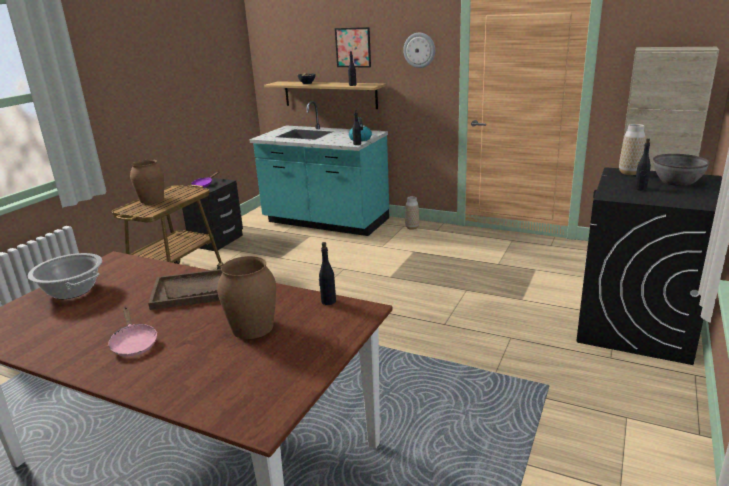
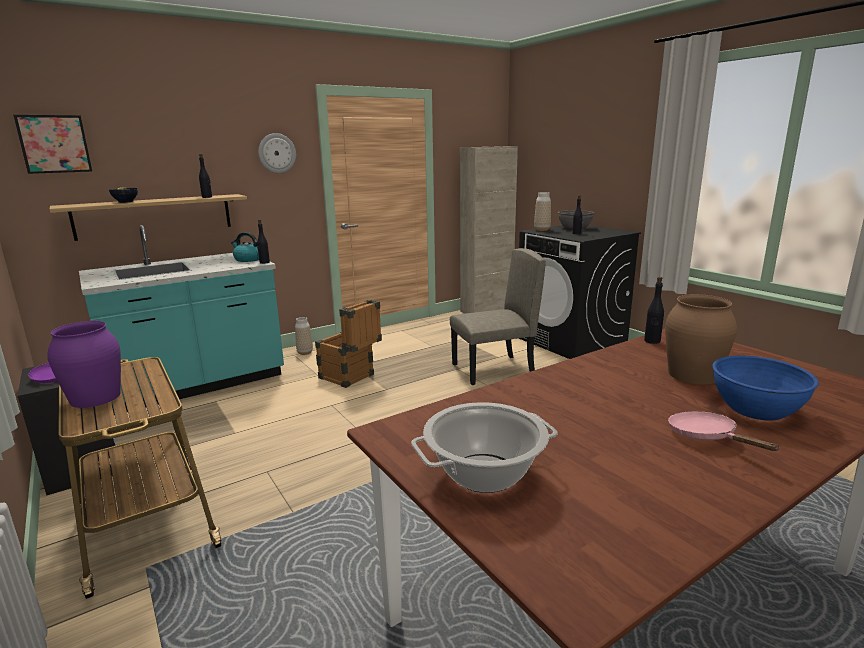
camera: 60 degrees left, 5 degrees down
pink frying pan [108,307,157,357] -> pink frying pan turned 120 degrees counterclockwise [668,411,780,451]
brown vase [130,159,164,204] -> purple vase [47,321,121,408]
brown tray [148,269,222,310] -> none
picture [335,27,371,67] -> picture moved to [14,115,92,174]
none -> crate [315,300,382,388]
none -> beige chair [450,248,546,385]
none -> blue bowl [712,356,819,421]

